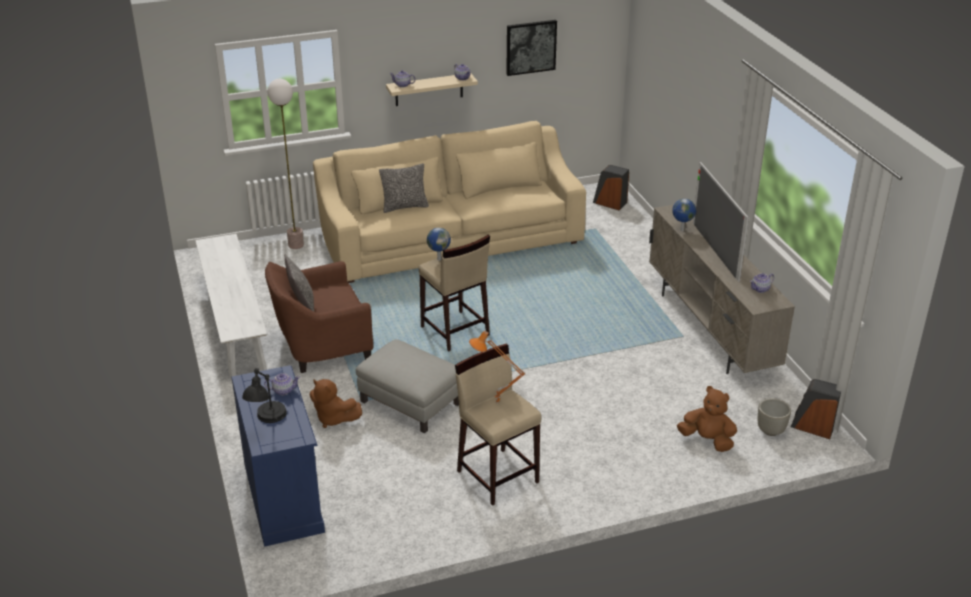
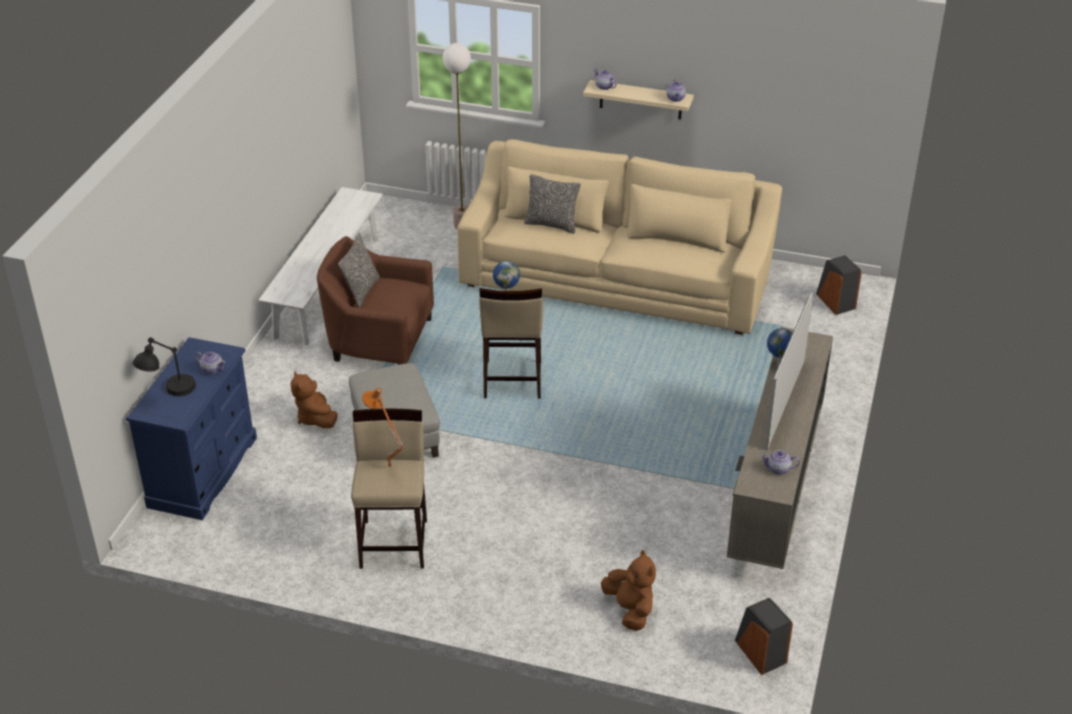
camera: 35 degrees right, 5 degrees up
picture [506,20,557,76] -> none
grey planter [758,398,791,436] -> none

